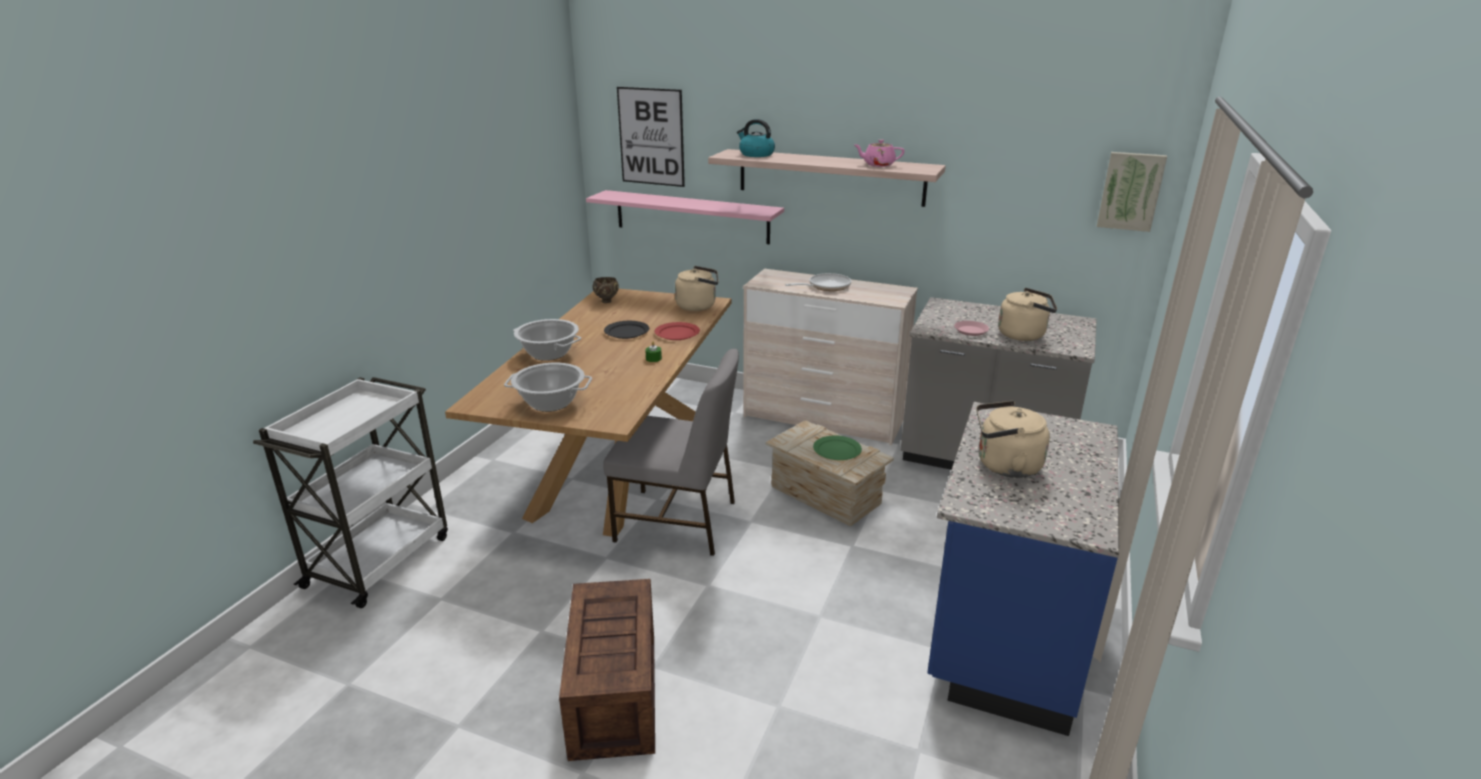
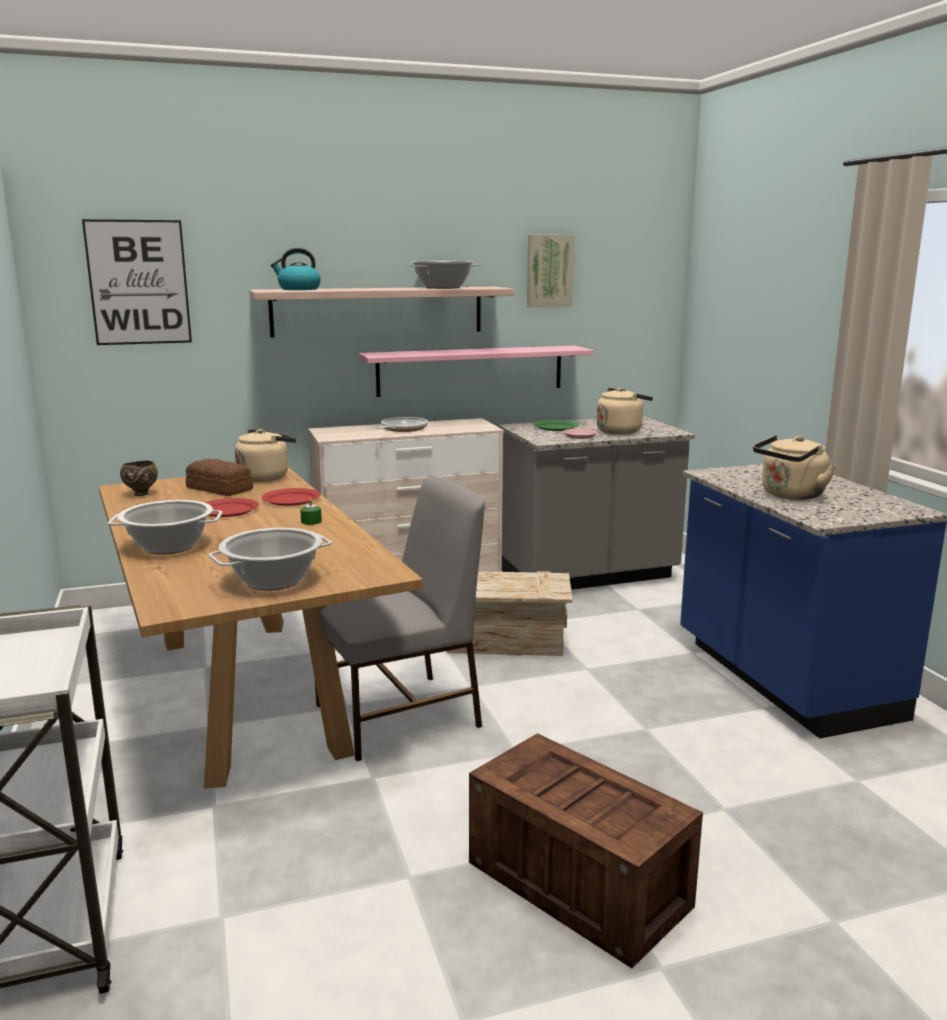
camera: 40 degrees left, 10 degrees down
pink shelf [586,190,784,244] -> pink shelf moved to [359,346,593,397]
black plate [604,321,649,339] -> red plate [205,498,259,517]
green plate [813,435,862,460] -> green plate moved to [533,420,579,431]
pink teapot [854,140,904,167] -> cooking pot [405,261,480,289]
picture [1097,152,1167,232] -> picture moved to [527,235,574,307]
none -> bread [186,459,253,496]

